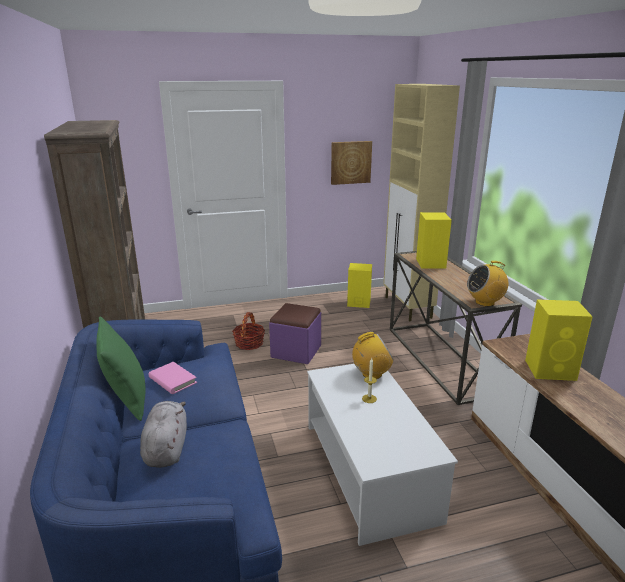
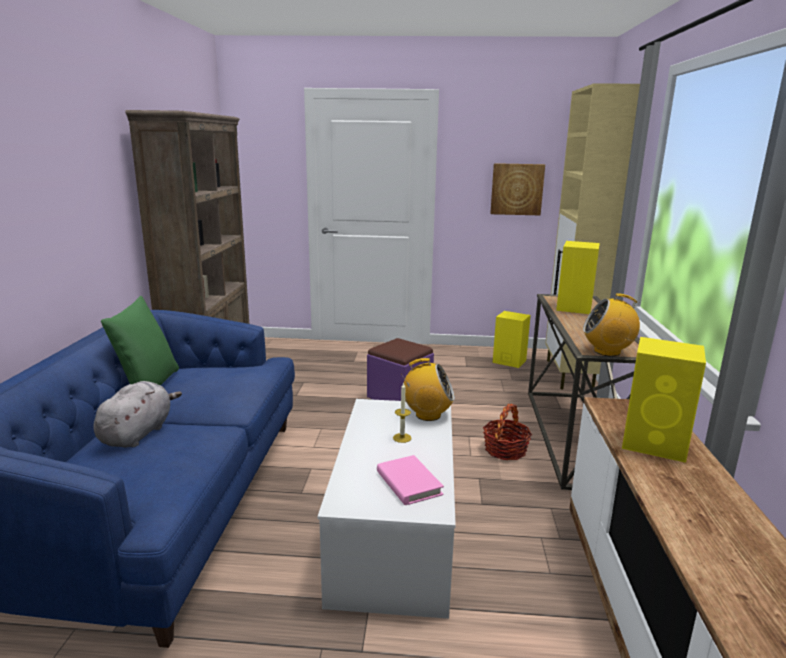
camera: 20 degrees right, 5 degrees down
pink book [148,362,197,394] -> pink book moved to [377,455,444,505]
basket [232,312,265,350] -> basket moved to [483,404,532,460]

